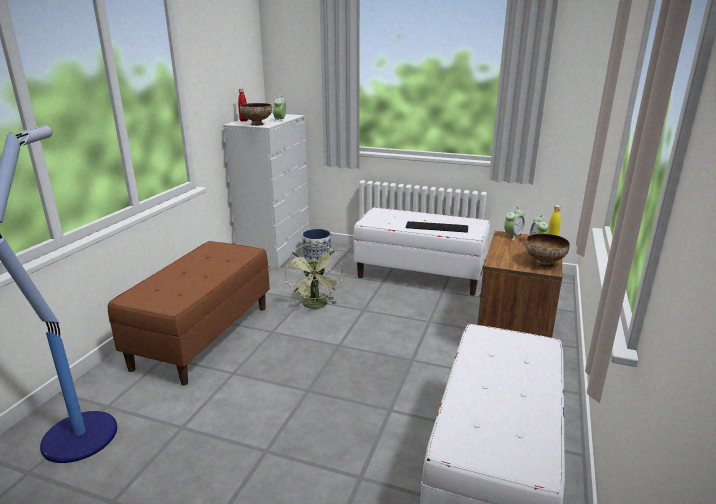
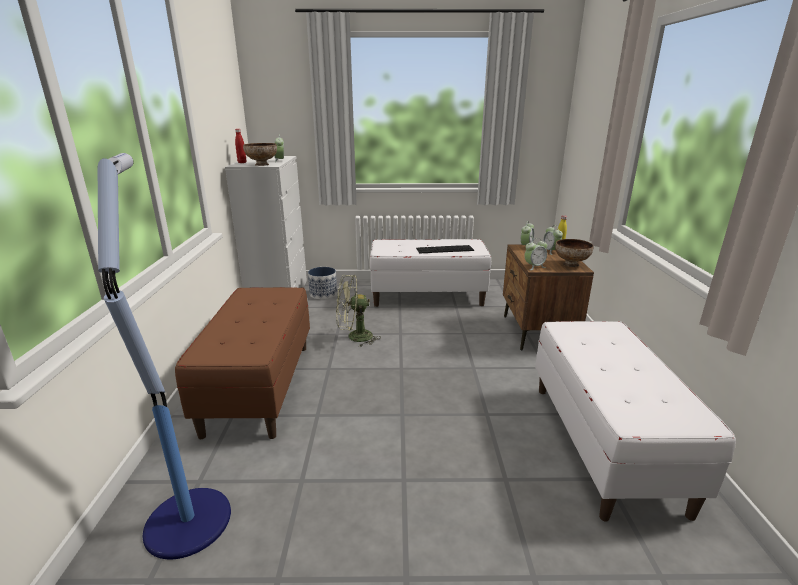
camera: 20 degrees left, 0 degrees up
green fan [285,243,343,309] -> green fan turned 105 degrees clockwise [336,275,381,347]
none -> alarm clock [525,238,547,270]

